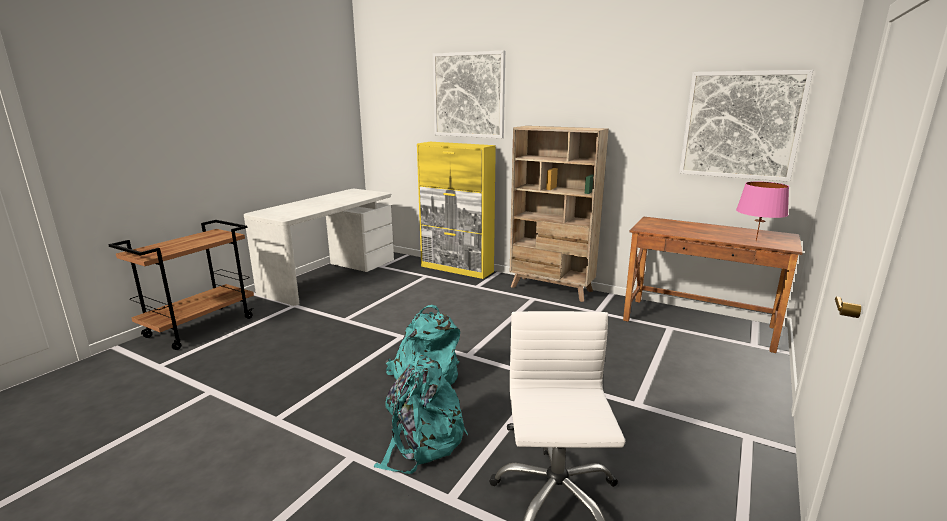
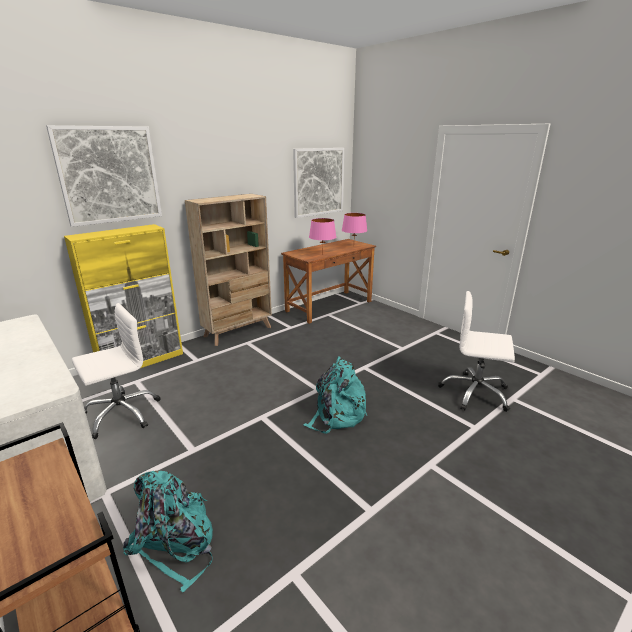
camera: 70 degrees left, 5 degrees up
turquoise backpack [373,352,468,474] -> turquoise backpack moved to [123,471,213,593]
none -> white office chair [72,303,161,439]
none -> pink table lamp [309,218,336,255]

